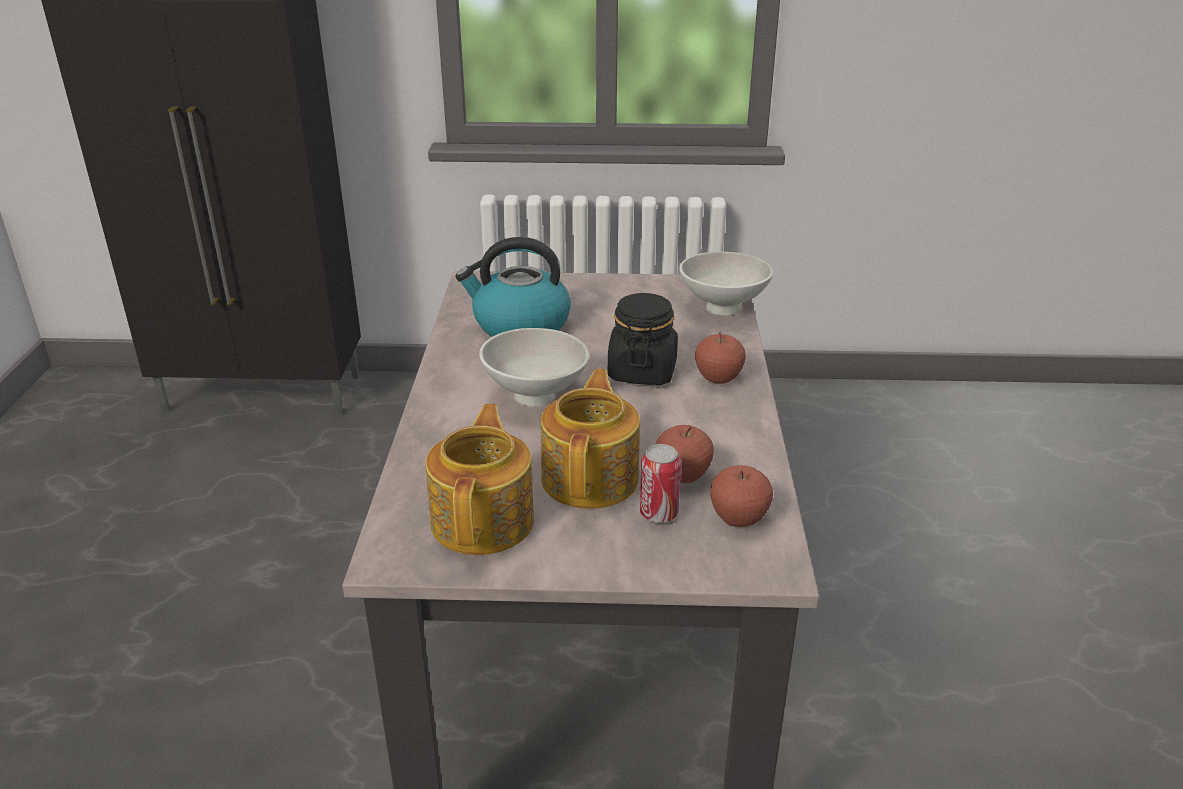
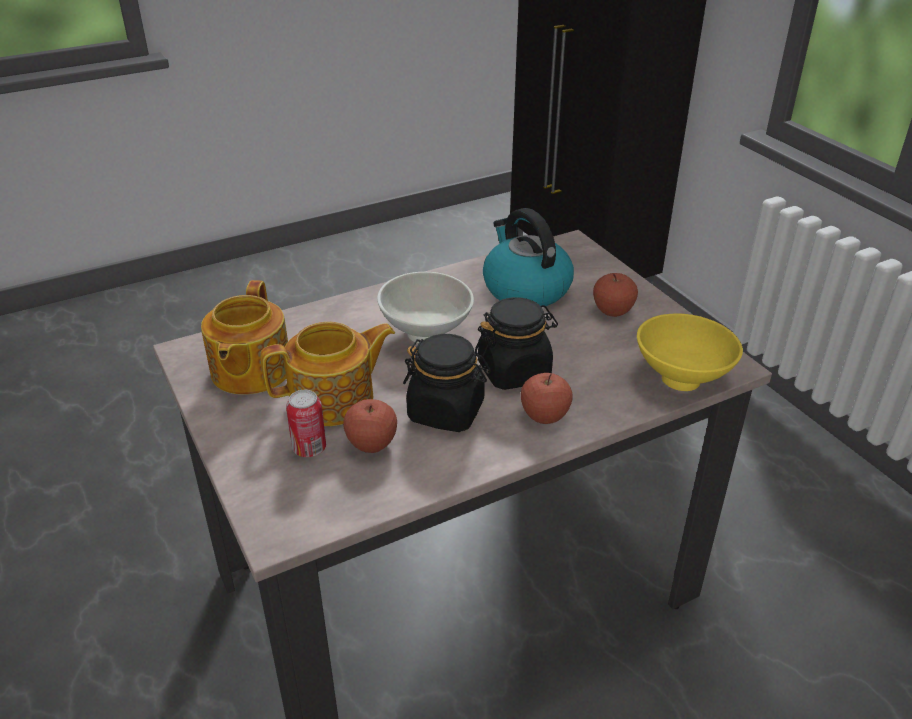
camera: 60 degrees right, 5 degrees up
teapot [425,404,534,555] -> teapot turned 120 degrees clockwise [201,280,288,395]
white bowl [679,252,774,316] -> yellow bowl [637,314,743,391]
apple [710,465,773,527] -> apple moved to [593,273,638,317]
none -> black jar [403,334,491,432]

